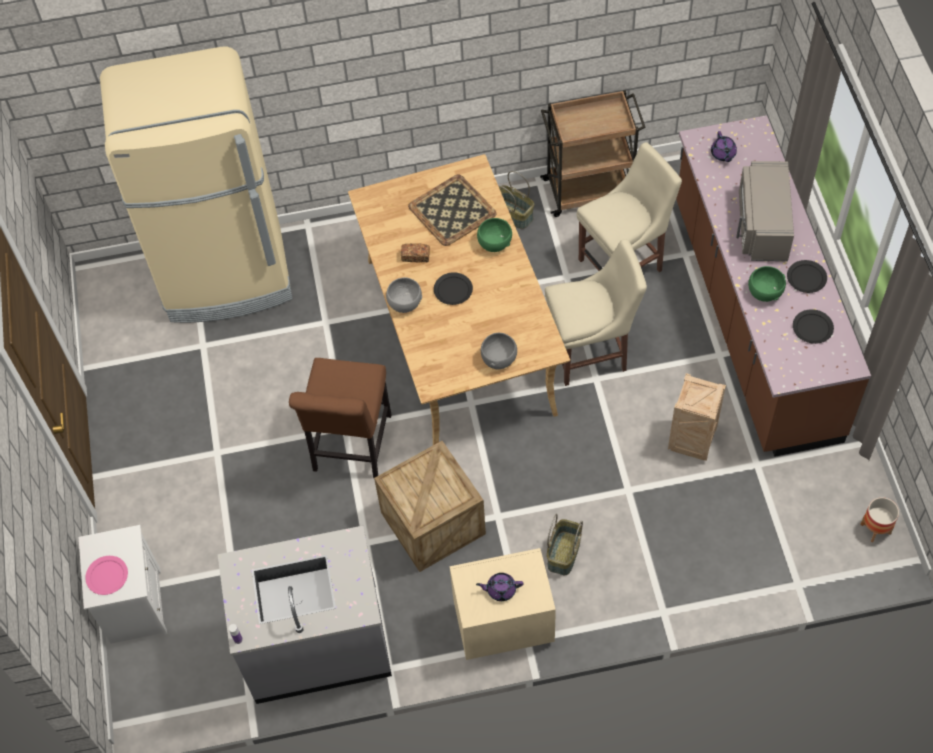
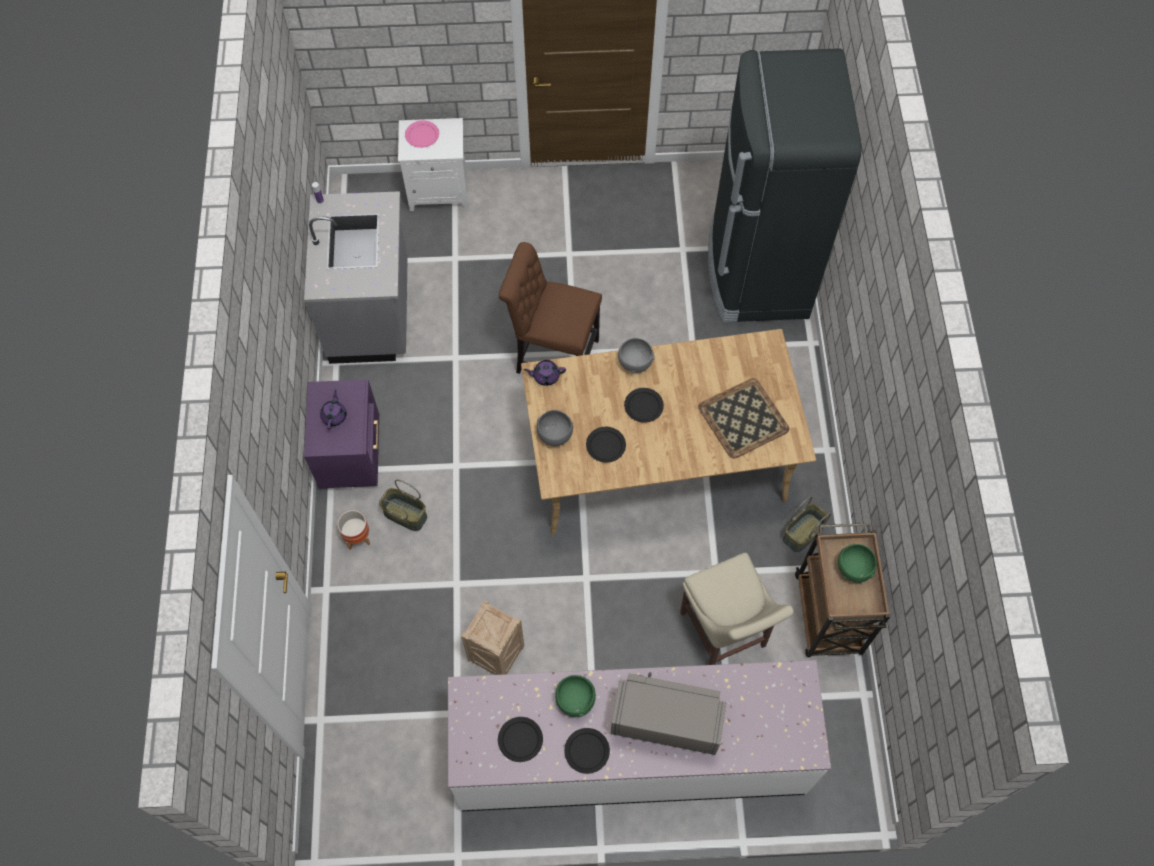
camera: 95 degrees right, 5 degrees up
beige fridge [100,47,293,323] -> black fridge [708,48,861,322]
crate [374,441,486,572] -> none
bread [401,243,430,263] -> none
beige nightstand [450,548,556,660] -> purple nightstand [304,379,379,489]
green bowl [477,218,512,252] -> green bowl moved to [838,544,877,582]
beige chair [545,239,647,386] -> none
brown counter [676,115,871,457] -> white counter [448,660,831,811]
purple teapot [711,131,737,162] -> purple teapot moved to [523,360,566,386]
planter [860,497,899,542] -> planter moved to [337,510,370,550]
none -> black plate [586,427,626,463]

